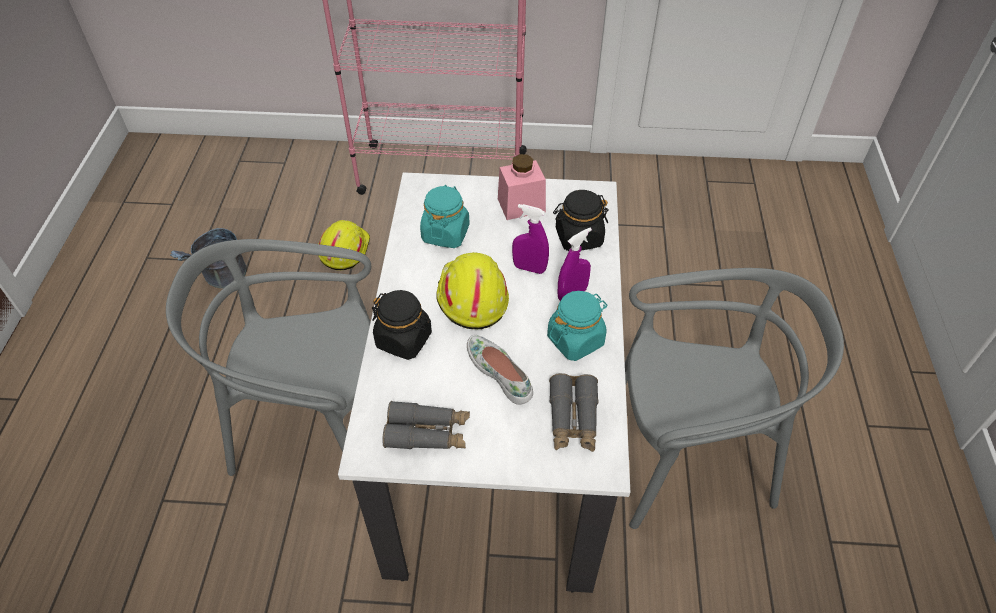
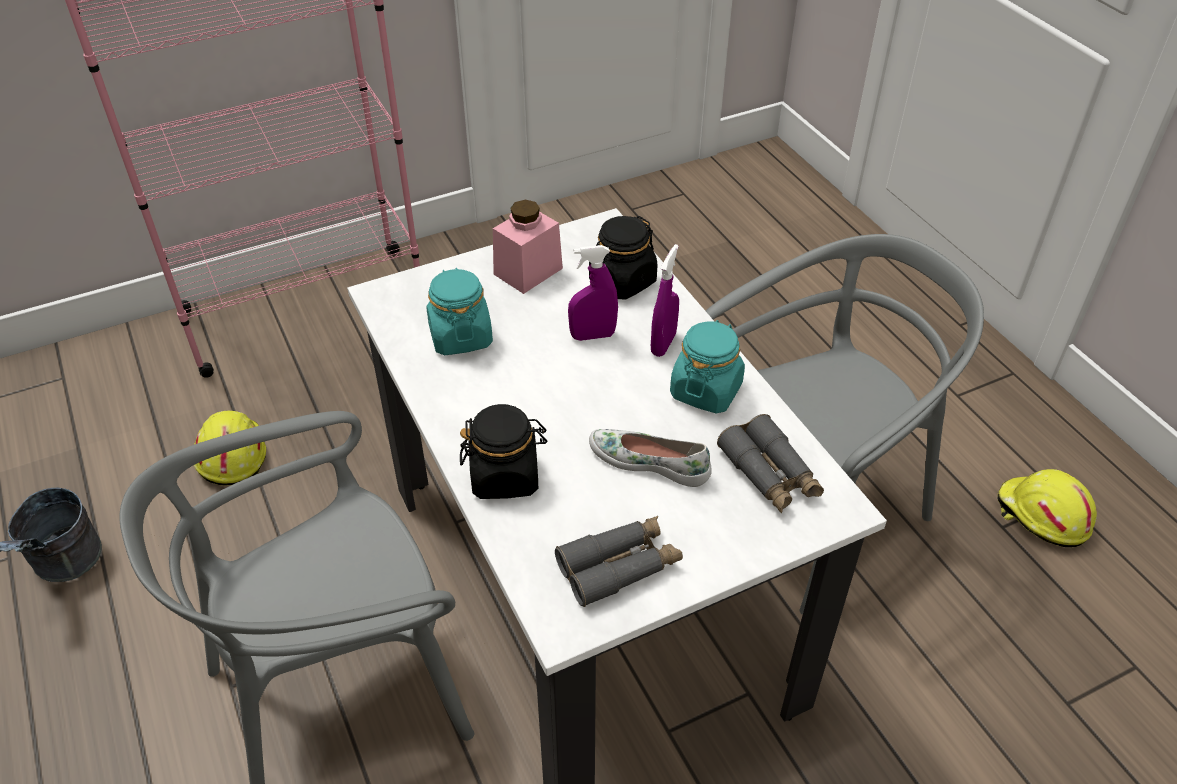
camera: 30 degrees left, 5 degrees down
yellow hard hat [436,252,509,329] -> yellow hard hat moved to [997,469,1097,547]

